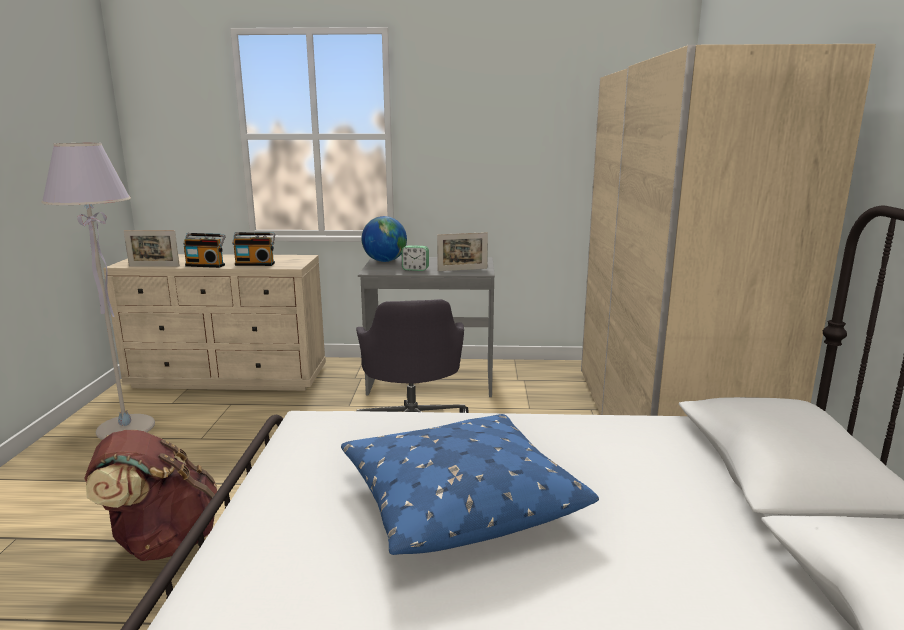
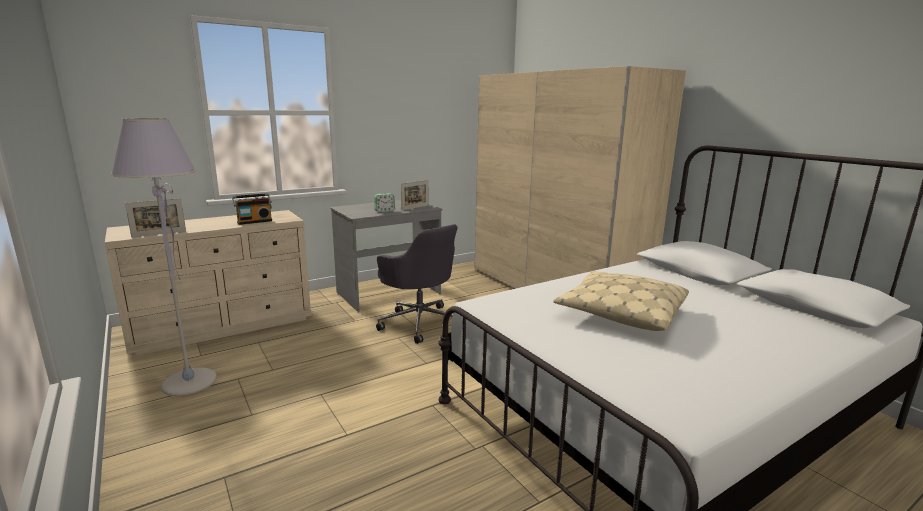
camera: 35 degrees left, 0 degrees up
brown backpack [84,430,217,561] -> none
radio [183,233,226,268] -> none
blue pillow [341,414,599,555] -> beige pillow [553,272,689,331]
globe [362,216,407,262] -> none

